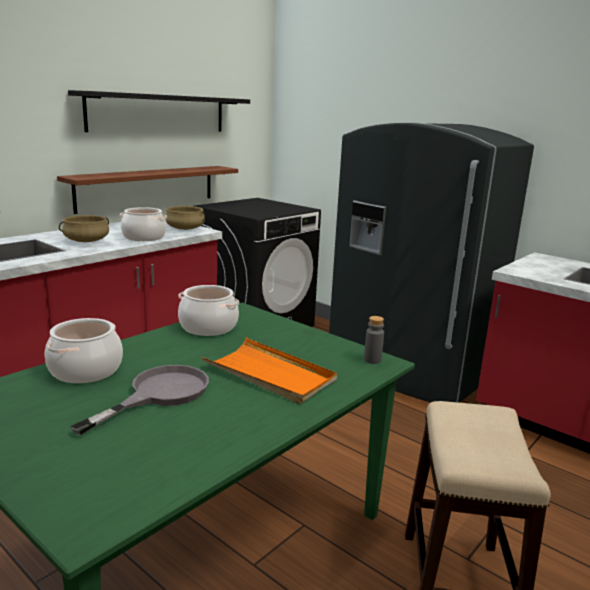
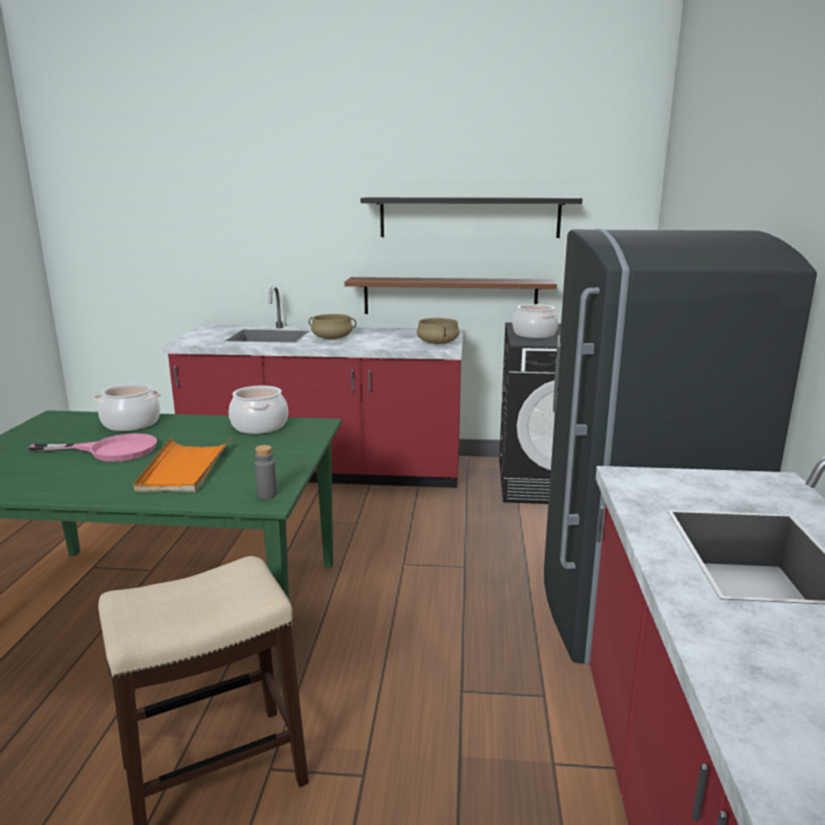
camera: 55 degrees right, 0 degrees up
grey frying pan [70,365,209,435] -> pink frying pan [28,433,157,462]
cooking pot [120,207,167,241] -> cooking pot moved to [513,304,558,338]

